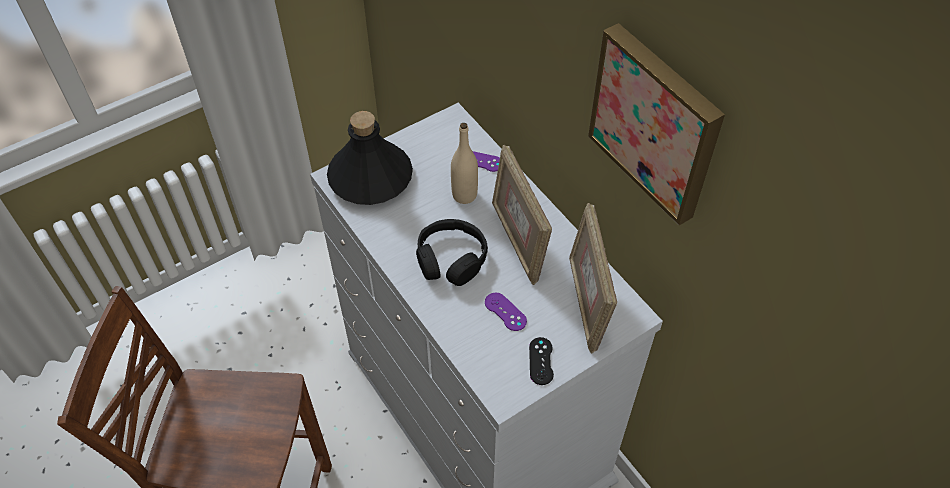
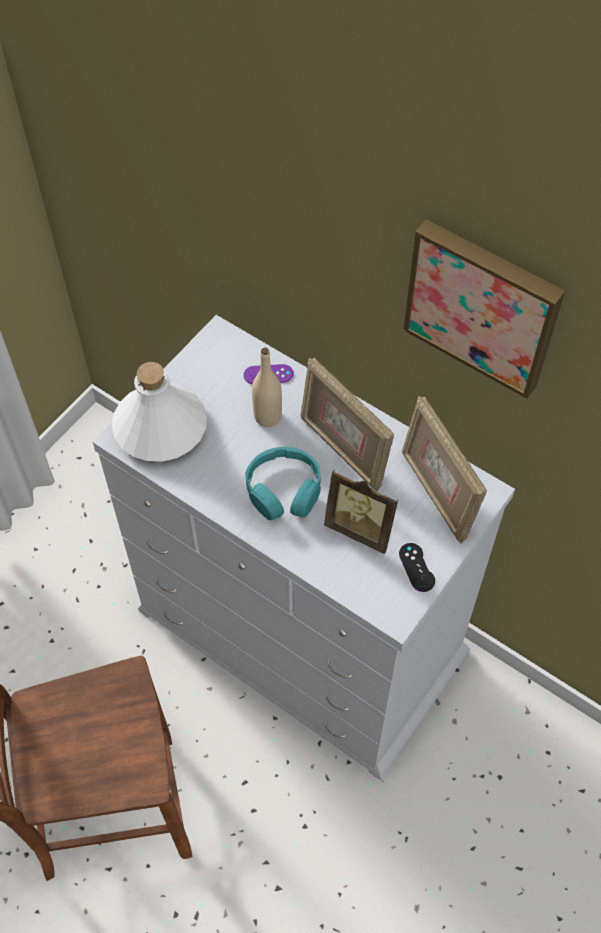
camera: 20 degrees left, 5 degrees up
black bottle [327,111,413,205] -> white bottle [112,362,207,462]
black headphones [416,219,488,286] -> turquoise headphones [245,447,321,520]
purple game controller [485,293,527,331] -> picture frame [324,470,398,554]

